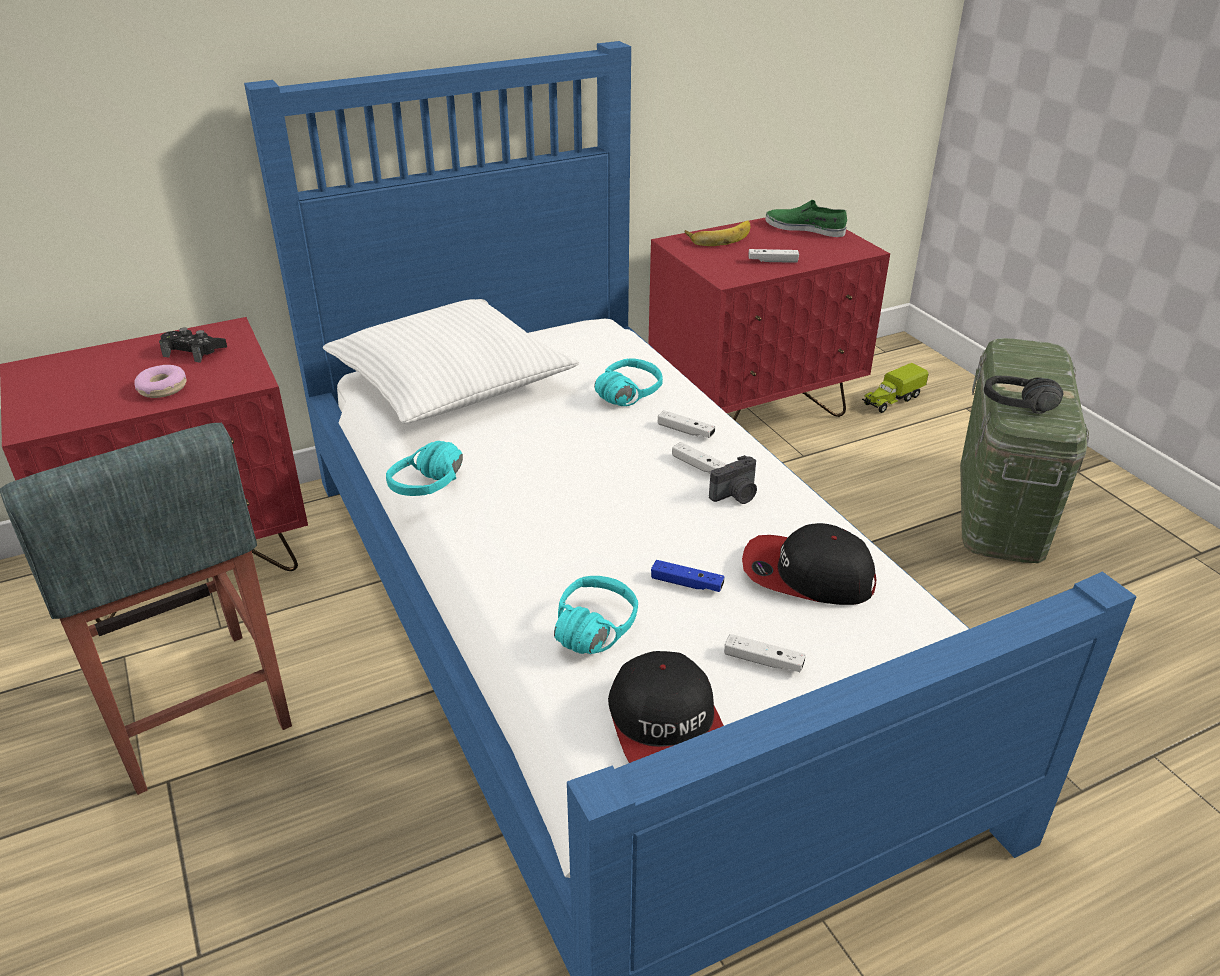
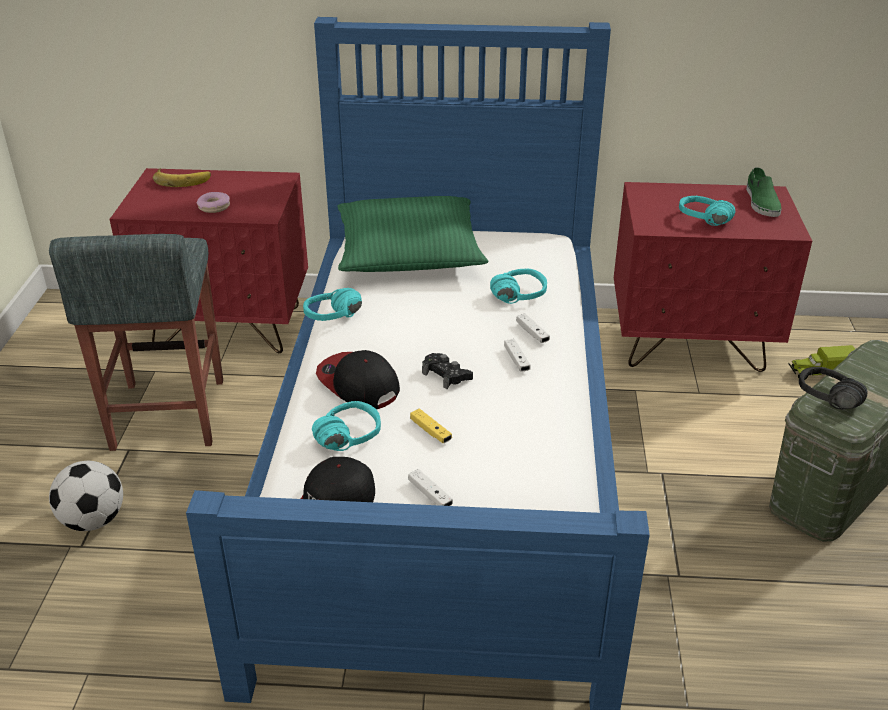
camera: 30 degrees right, 0 degrees up
black game controller [159,327,227,363] -> black game controller moved to [422,353,473,389]
white pillow [323,299,579,424] -> green pillow [338,196,488,272]
blue game controller [651,560,724,592] -> yellow game controller [410,409,452,443]
banana [685,220,750,246] -> banana moved to [153,168,211,187]
camera [709,455,757,504] -> none
cap [742,523,876,605] -> cap moved to [316,350,400,409]
white game controller [748,249,799,263] -> turquoise headphones [679,196,735,226]
green shoe [765,200,847,237] -> green shoe turned 150 degrees counterclockwise [746,167,782,217]
none -> football [49,461,123,531]

